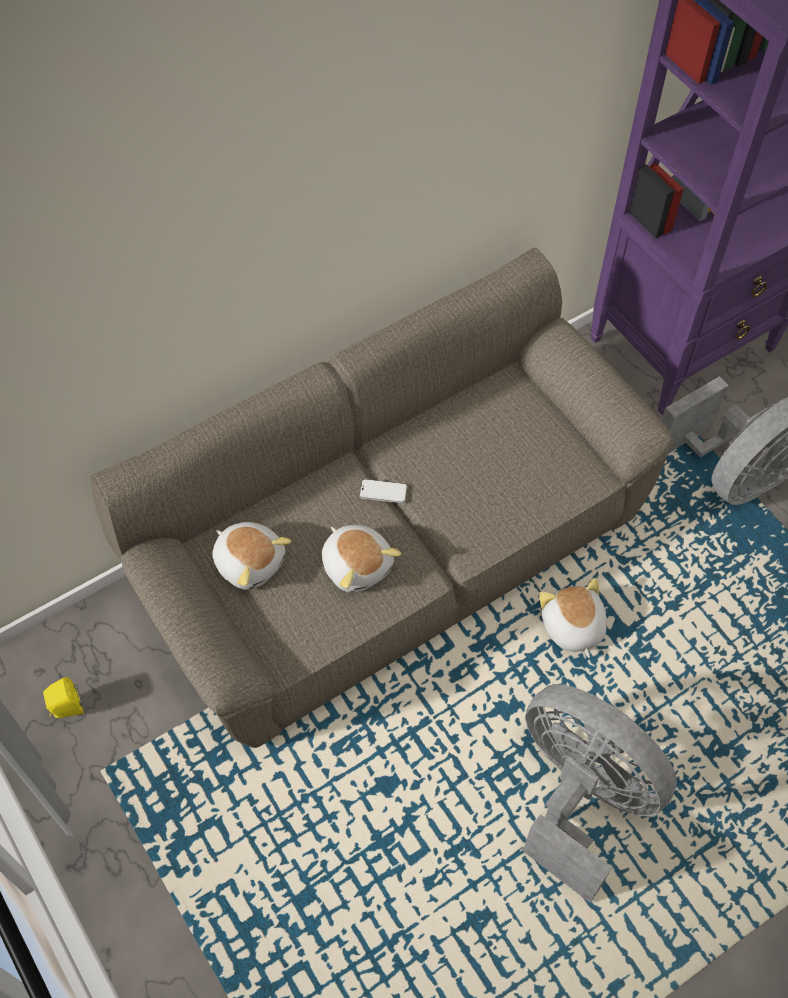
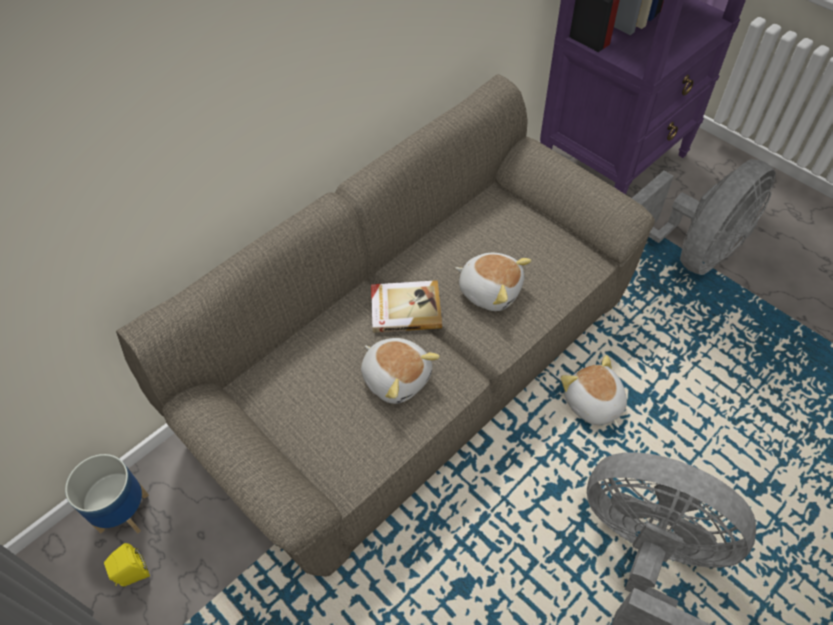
camera: 10 degrees left, 5 degrees down
plush toy [212,522,292,590] -> plush toy moved to [455,253,532,311]
phone [360,479,407,503] -> book [371,280,442,333]
none -> planter [65,454,149,534]

